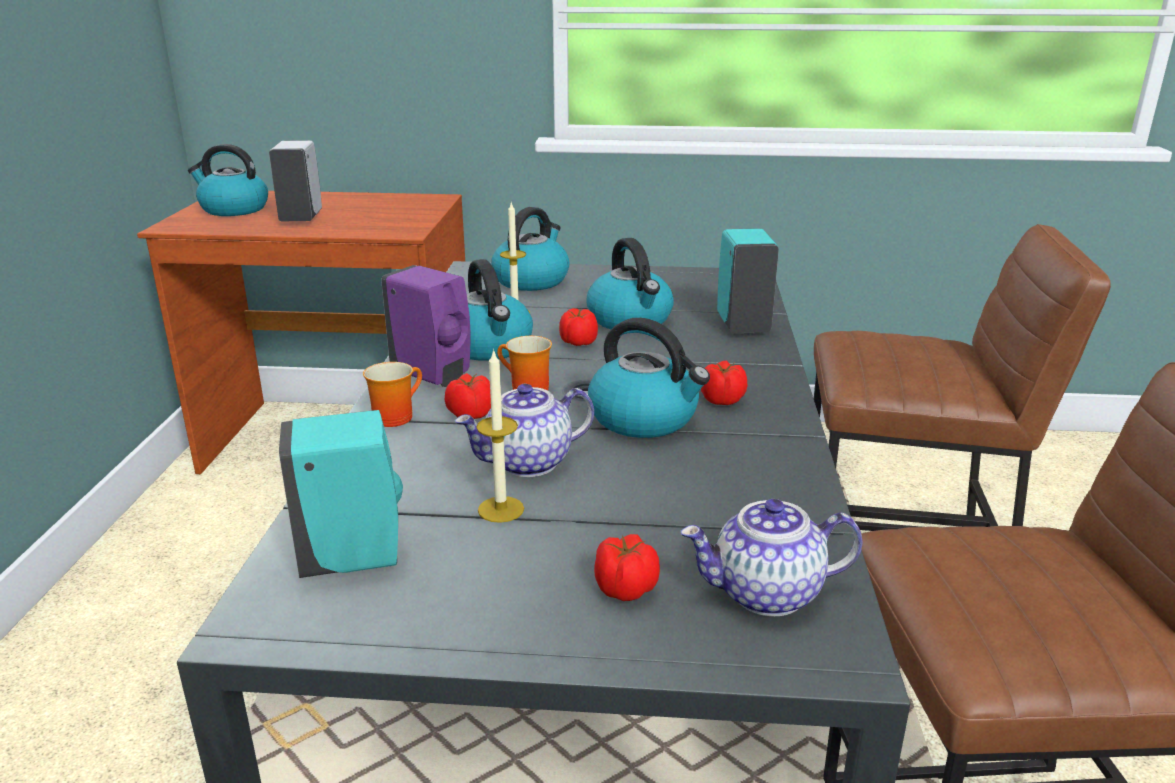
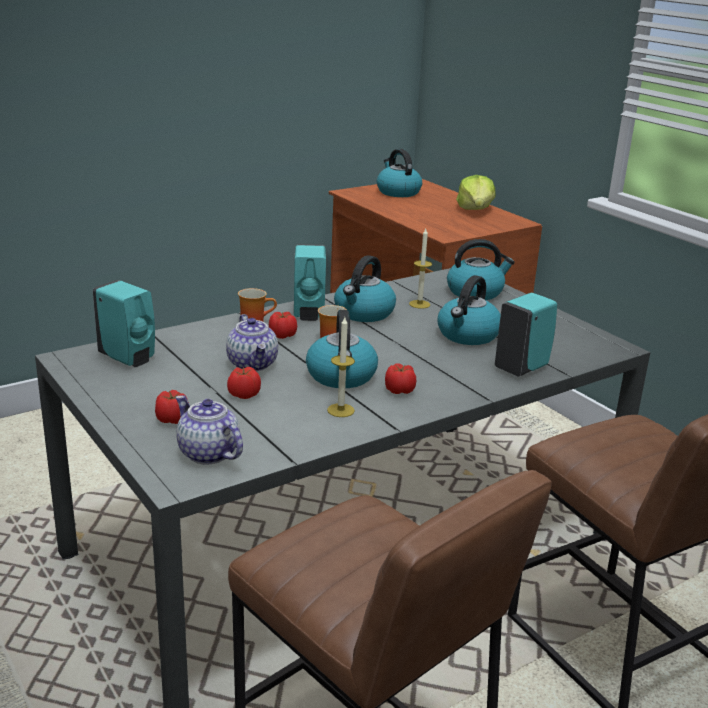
camera: 50 degrees right, 0 degrees up
white soap dispenser [269,140,322,221] -> none
purple soap dispenser [381,265,471,387] -> turquoise soap dispenser [294,244,326,321]
teapot [455,384,594,477] -> teapot turned 135 degrees counterclockwise [226,314,278,371]
candle [476,349,524,523] -> candle moved to [327,317,355,417]
tomato [559,308,598,346] -> tomato moved to [227,367,261,399]
none -> lettuce [456,175,496,210]

